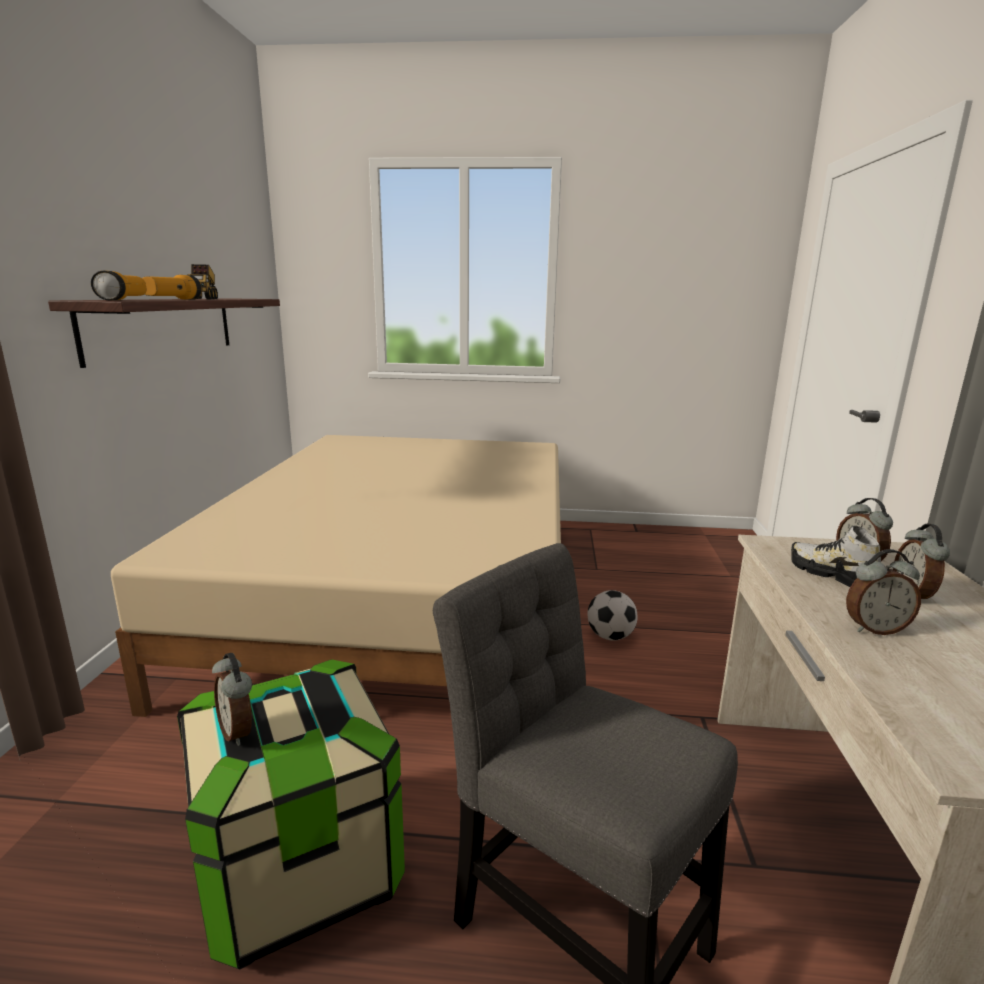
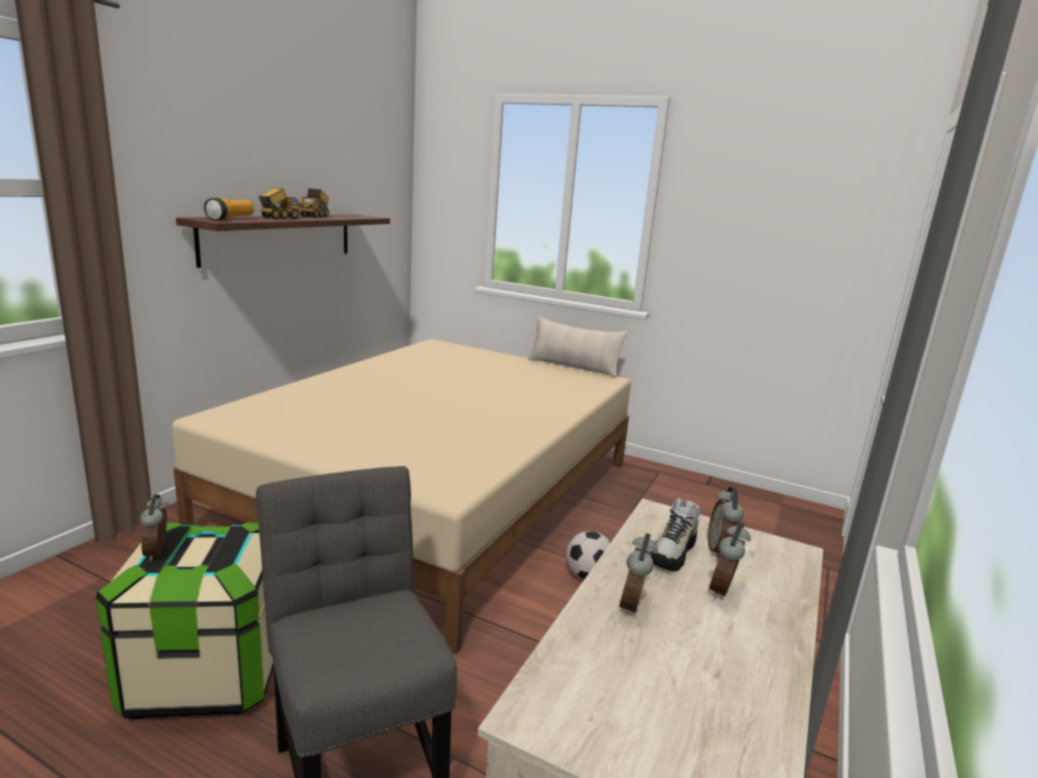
camera: 20 degrees right, 0 degrees up
flashlight [142,275,202,299] -> toy truck [258,188,301,219]
shoe [791,526,881,587] -> shoe turned 135 degrees counterclockwise [651,498,700,572]
alarm clock [846,549,921,635] -> alarm clock turned 90 degrees clockwise [619,533,657,616]
none -> beige pillow [528,316,628,378]

